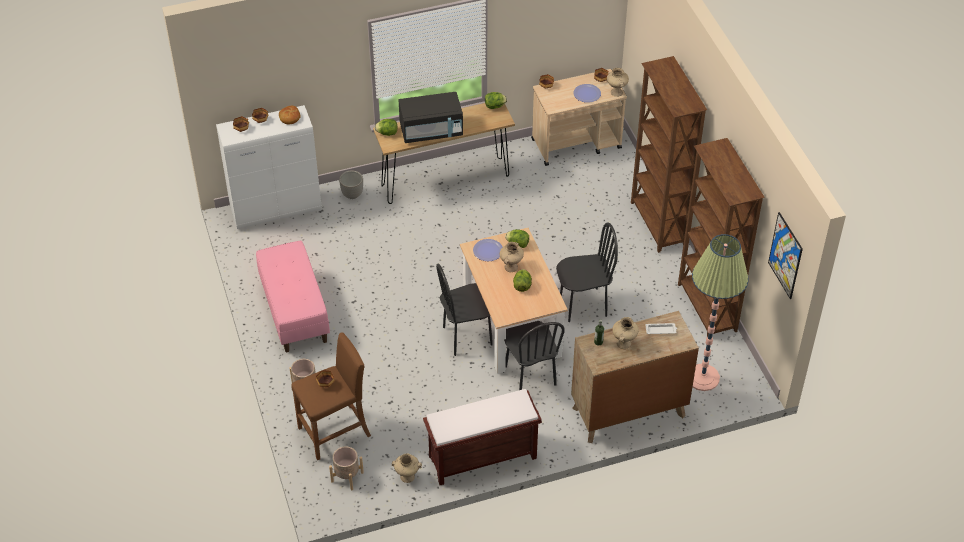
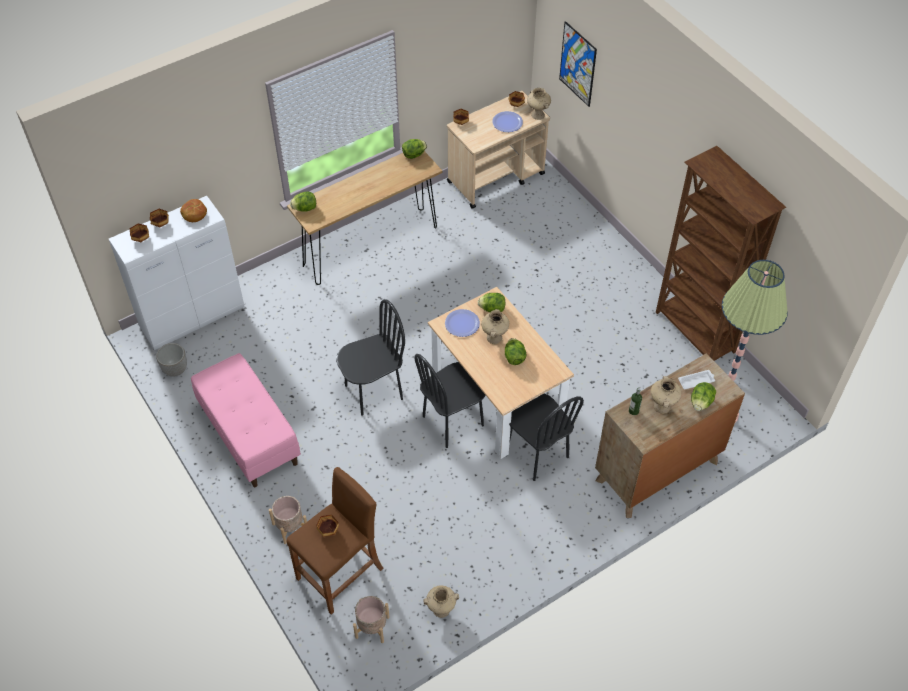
camera: 15 degrees left, 5 degrees up
planter [339,171,363,199] -> planter moved to [156,343,187,377]
black microwave [399,92,463,143] -> none
brown bench [423,389,542,485] -> none
black chair [556,223,618,322] -> black chair moved to [336,299,405,416]
brown bookcase [631,56,707,253] -> none
picture [768,212,803,299] -> picture moved to [559,21,597,107]
none -> lettuce [691,382,716,411]

